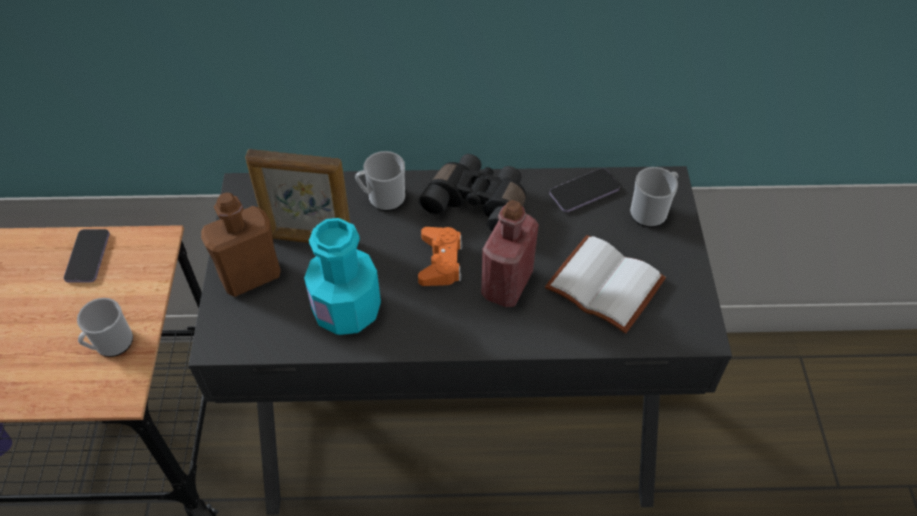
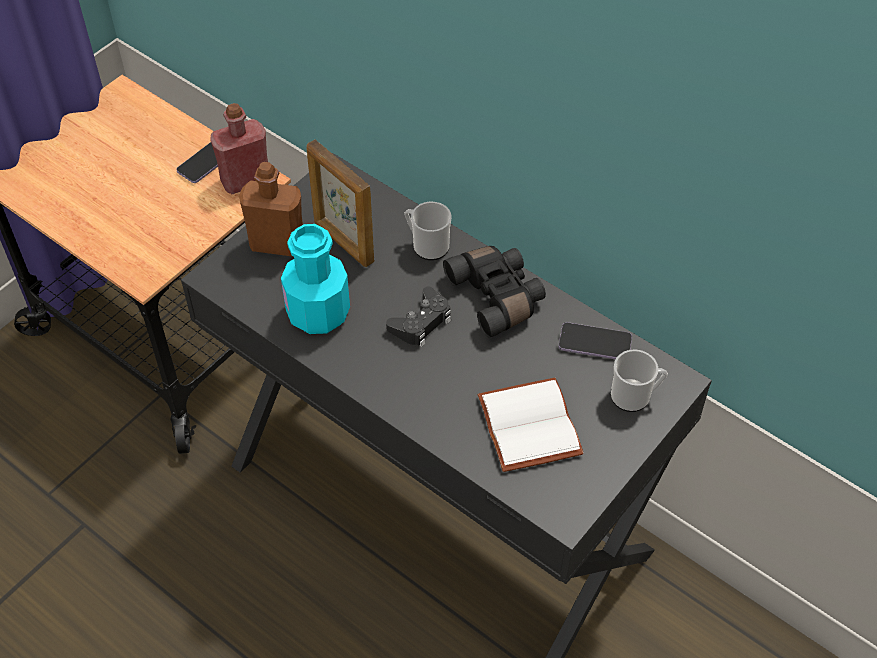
camera: 40 degrees right, 0 degrees up
mug [77,298,133,357] -> none
orange game controller [418,227,463,286] -> black game controller [386,286,451,347]
red bottle [481,200,539,307] -> red bottle moved to [210,103,268,194]

